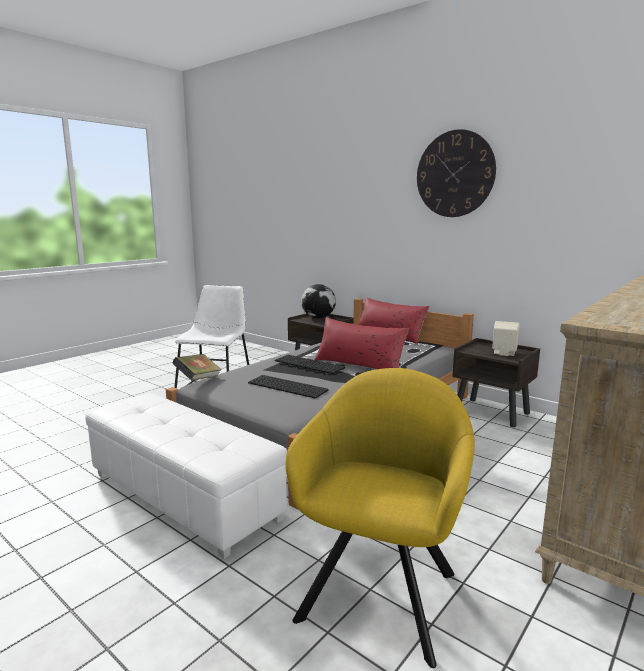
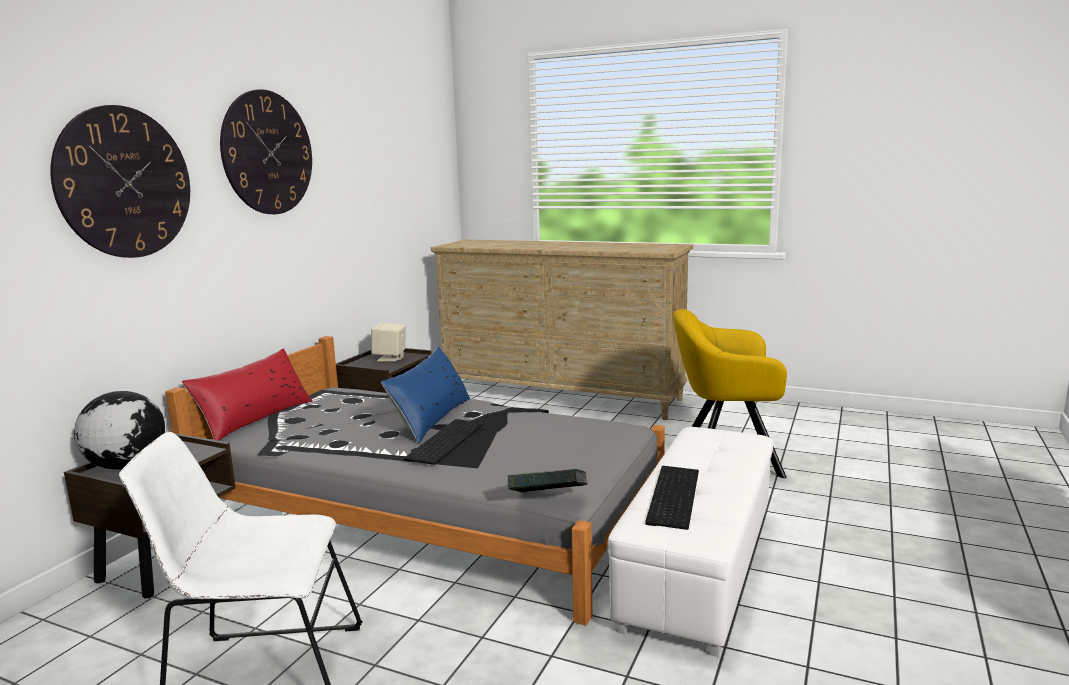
camera: 105 degrees left, 0 degrees up
keyboard [248,375,329,398] -> keyboard moved to [645,466,699,530]
red pillow [314,317,409,369] -> blue pillow [381,346,470,444]
none -> wall clock [51,105,190,258]

